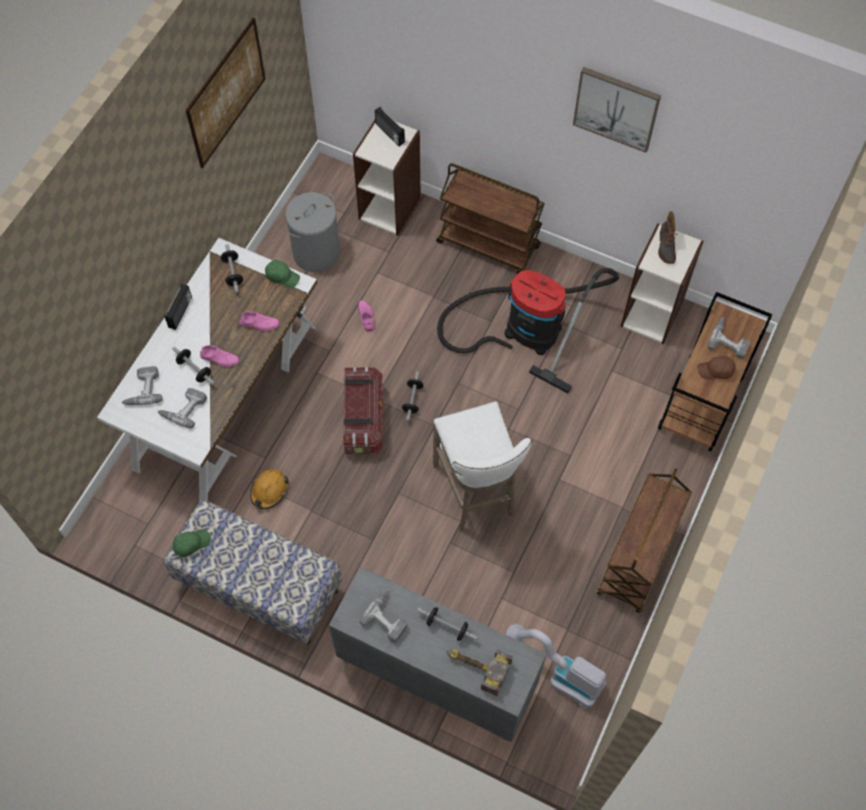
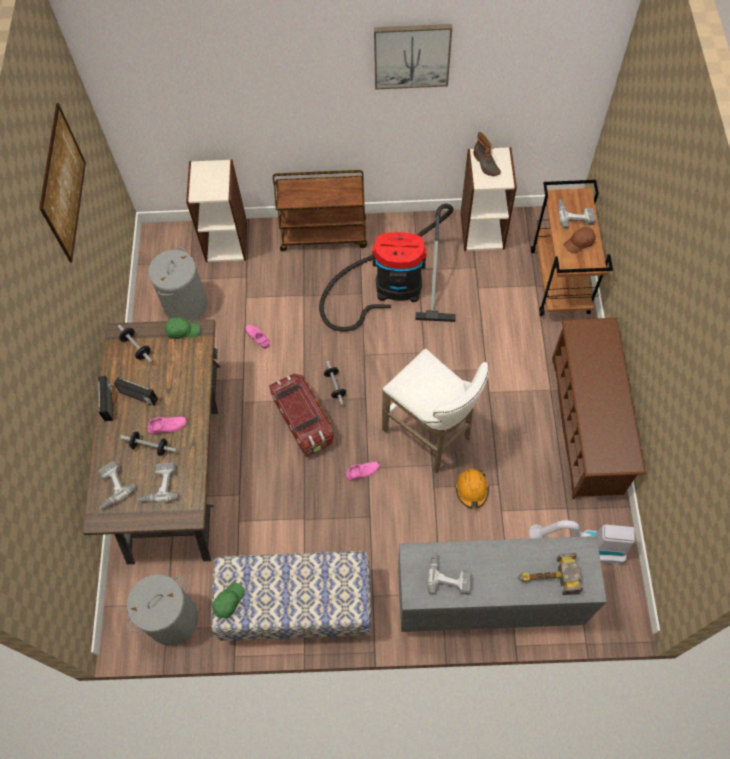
camera: 25 degrees left, 0 degrees up
white desk [97,238,317,502] -> brown desk [83,319,220,564]
pink shoe [240,311,280,331] -> pink shoe moved to [345,461,379,481]
orange hard hat [250,469,288,509] -> orange hard hat moved to [455,468,489,509]
radio [375,106,405,146] -> radio moved to [114,377,158,406]
dumbbell [417,607,478,641] -> none
brown cart [597,469,692,613] -> brown shoe rack [552,318,646,499]
none -> grey laundry basket [126,574,198,646]

